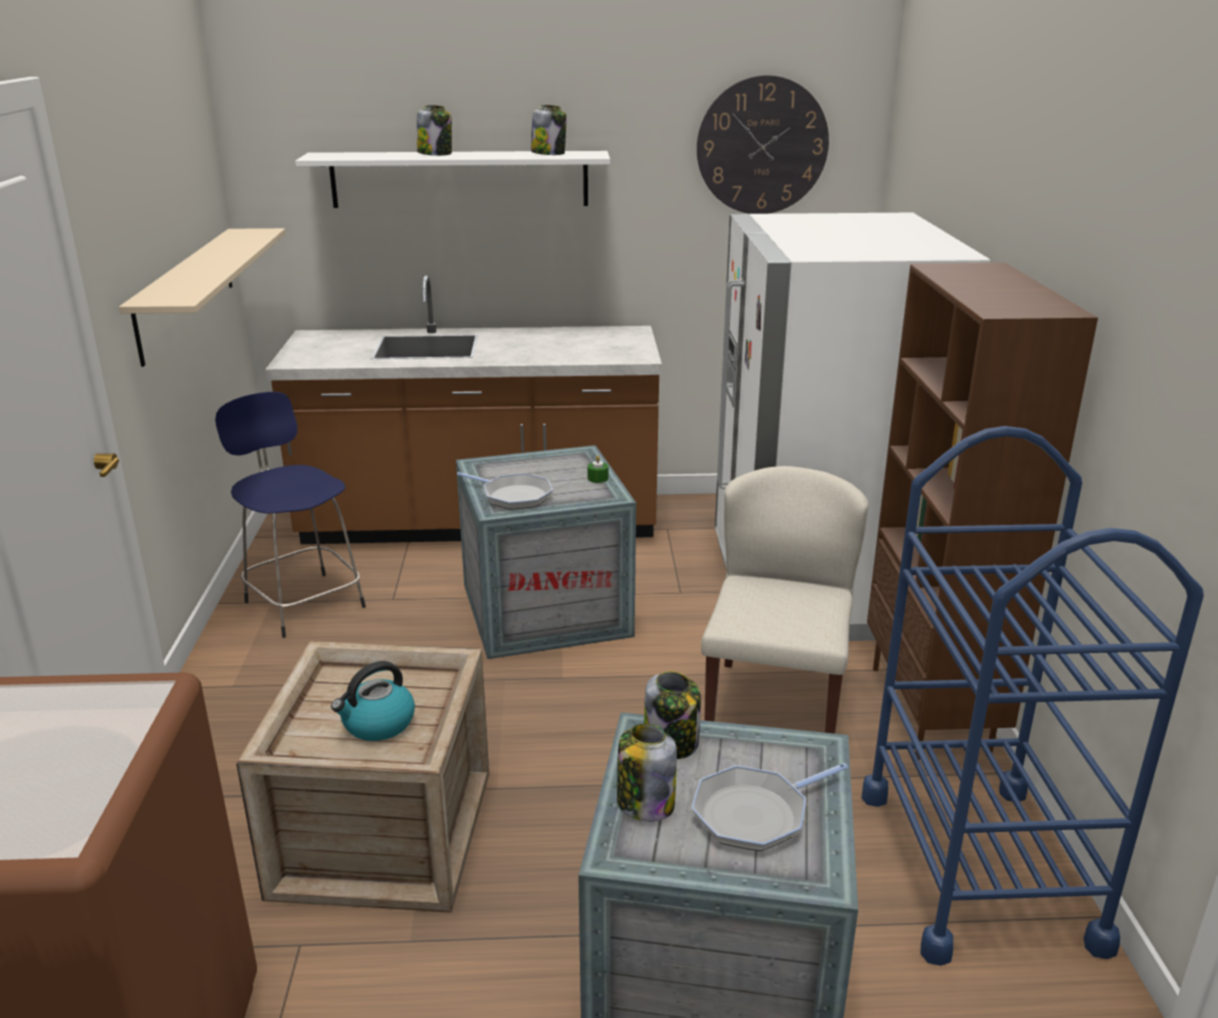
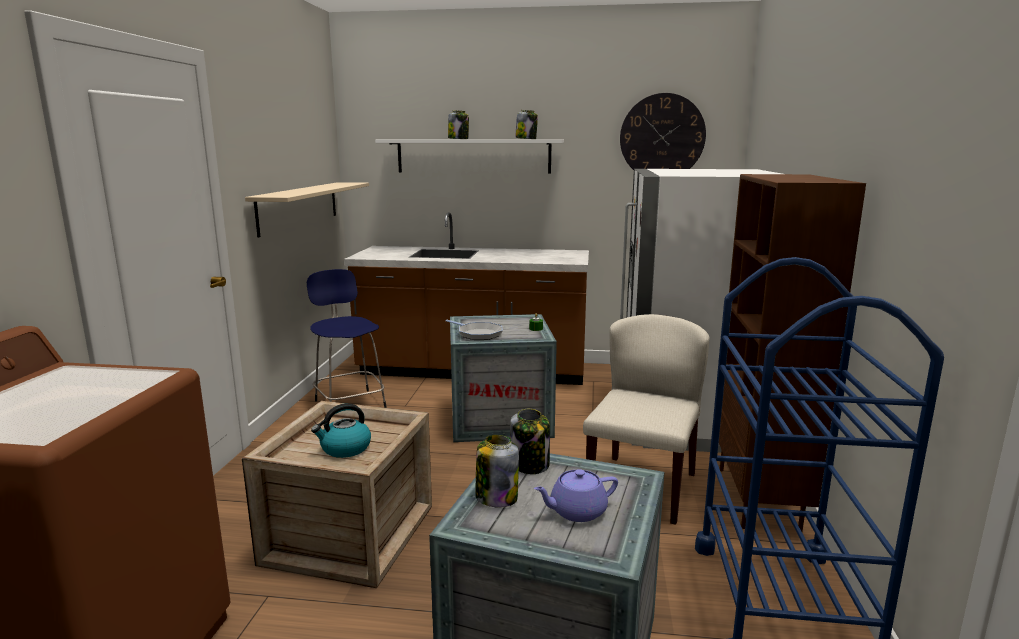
camera: 10 degrees right, 10 degrees down
frying pan [692,763,848,851] -> purple teapot [534,469,618,522]

